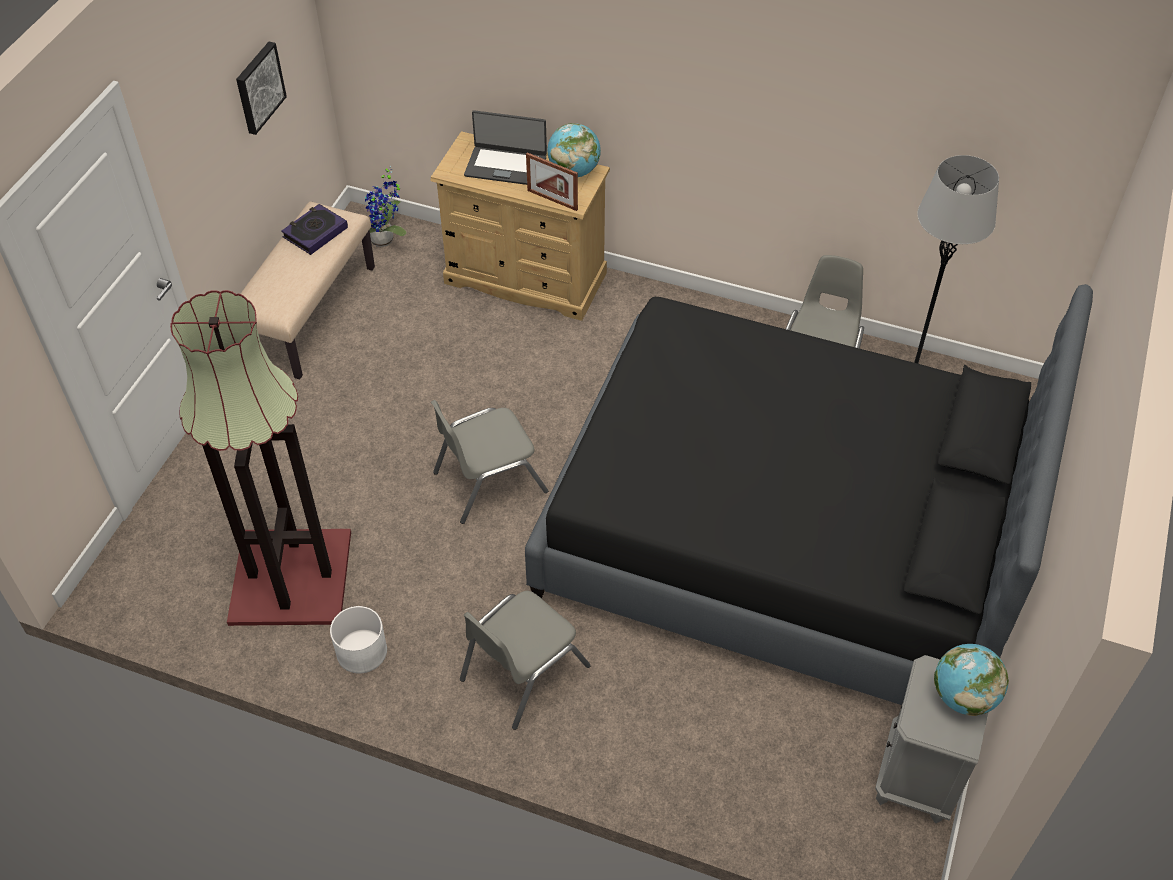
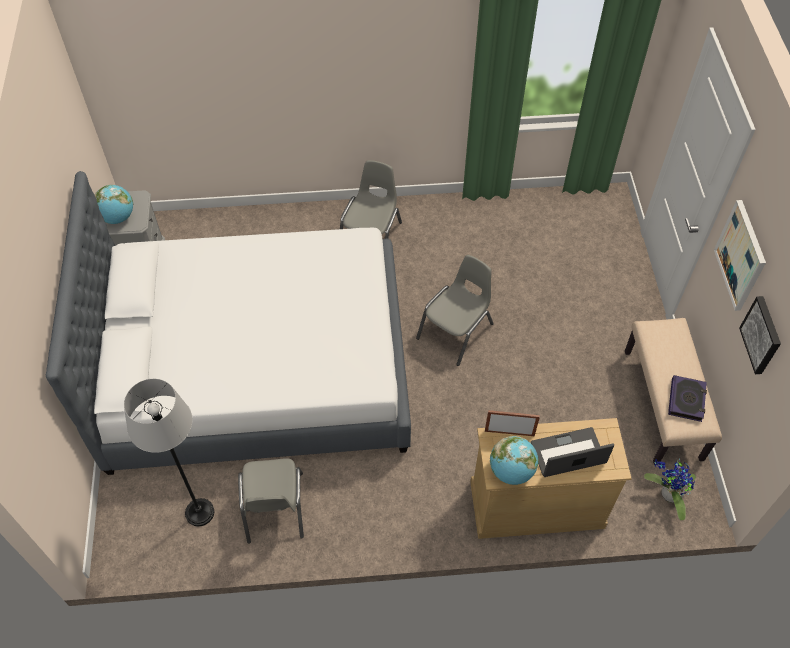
camera: 155 degrees right, 5 degrees up
floor lamp [170,290,351,626] -> none
white planter [330,606,387,674] -> none
black bed [525,284,1093,705] -> white bed [46,171,411,475]
none -> picture [714,200,766,311]

